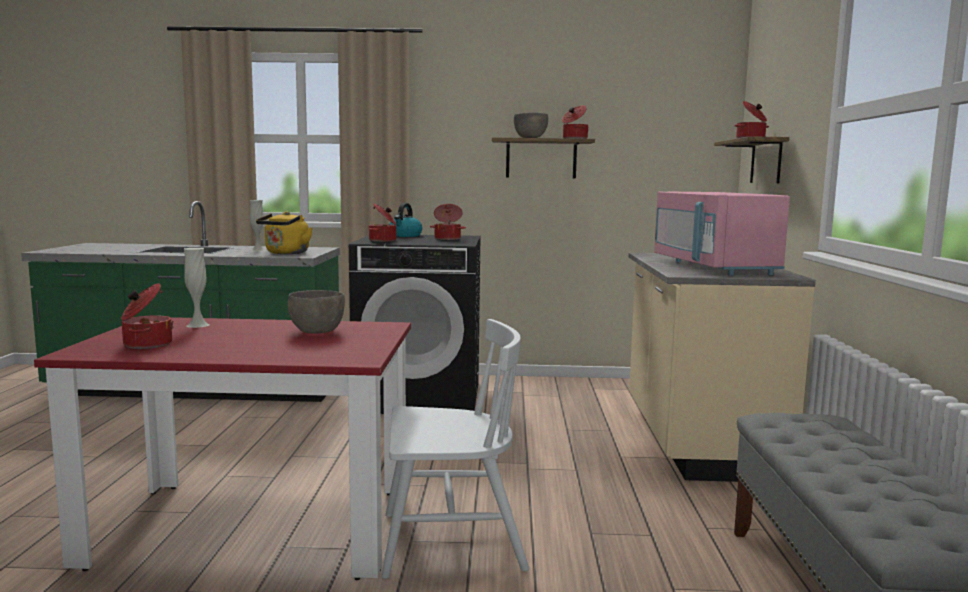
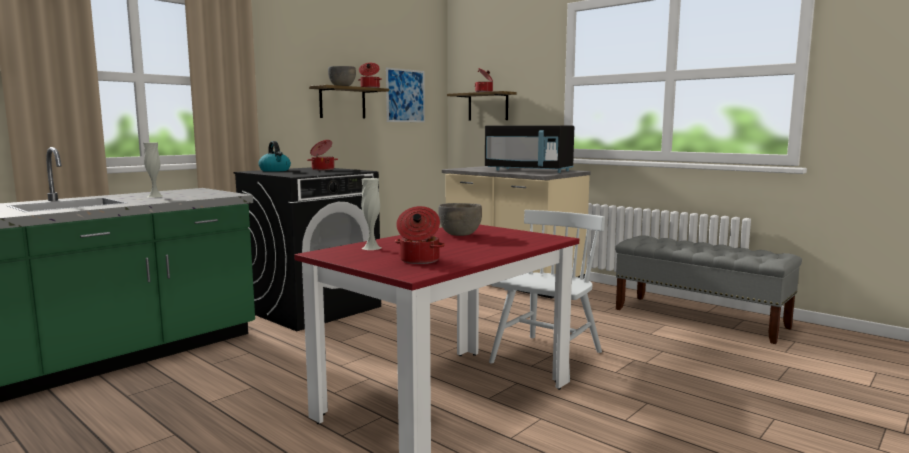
camera: 50 degrees left, 0 degrees up
yellow kettle [256,212,313,254] -> none
cooking pot [369,204,396,242] -> none
pink microwave [654,192,790,276] -> black microwave [485,125,574,173]
none -> picture [386,68,425,122]

